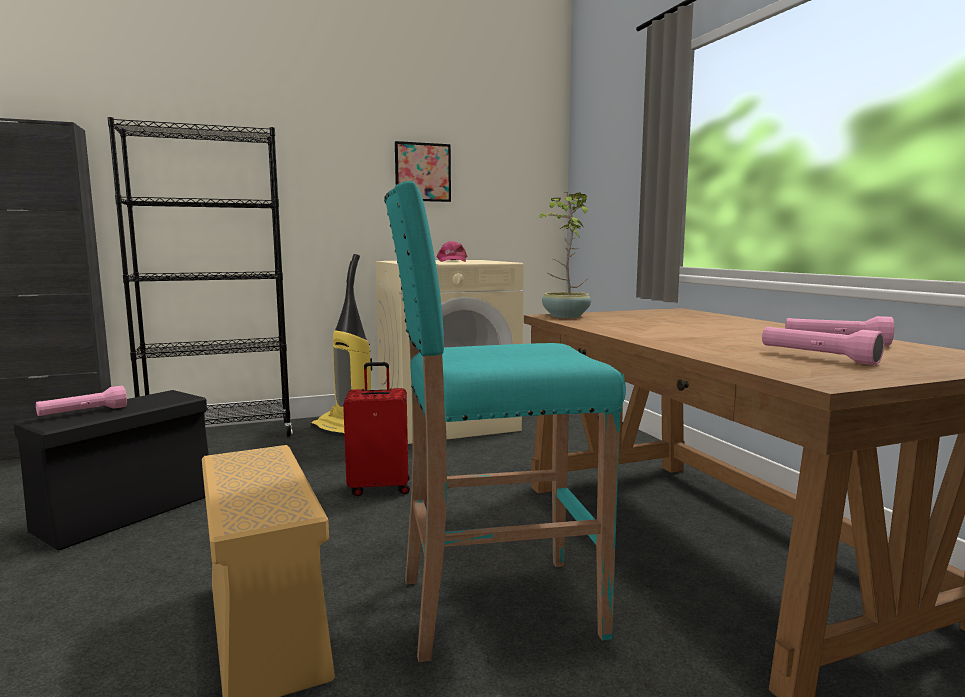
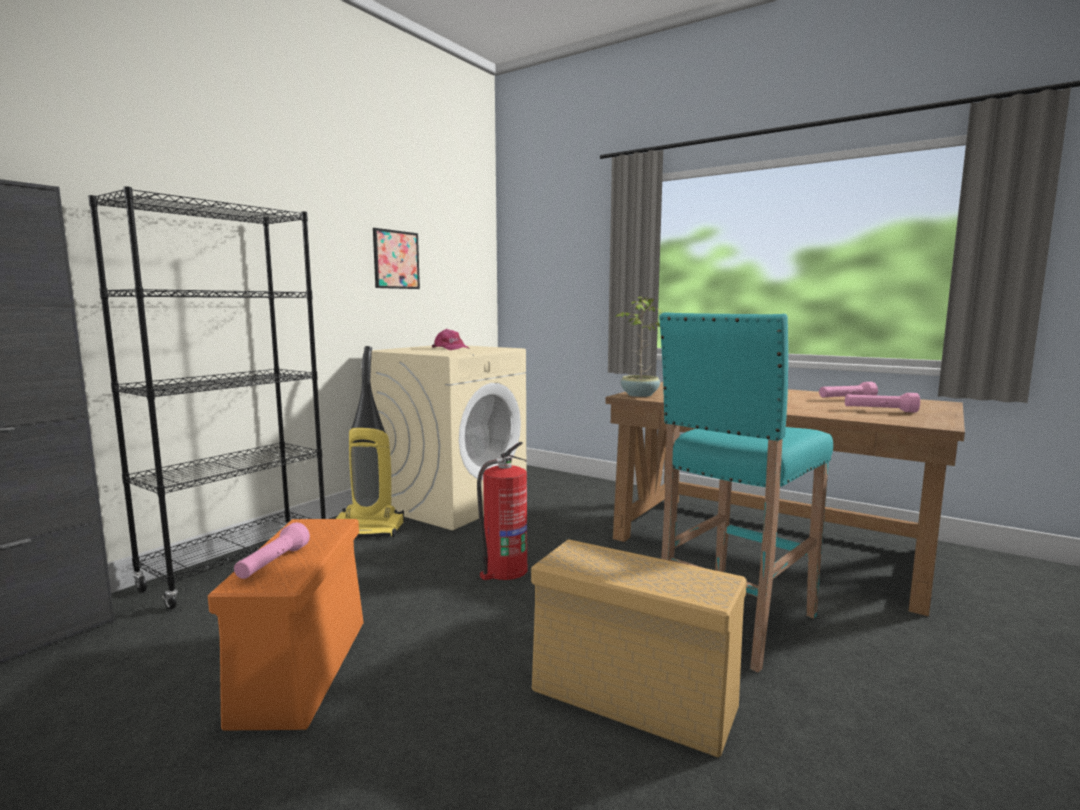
camera: 35 degrees left, 0 degrees up
black storage box [13,390,209,550] -> orange storage box [208,519,364,730]
red suitcase [343,362,410,496] -> fire extinguisher [477,442,528,580]

